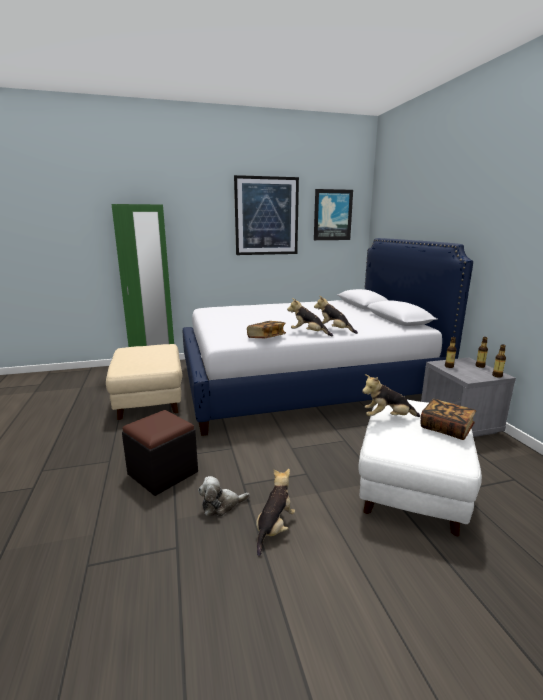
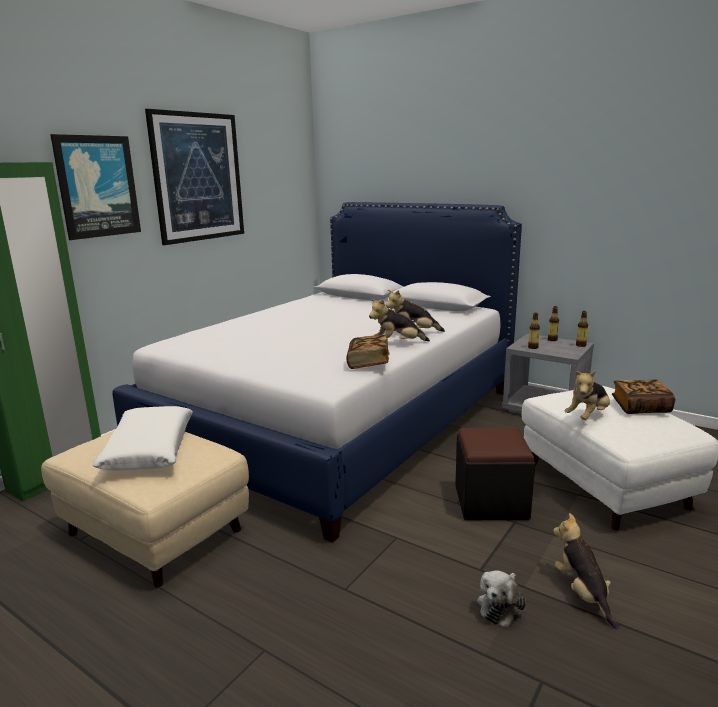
camera: 40 degrees left, 0 degrees up
black ottoman [122,410,198,496] -> black ottoman moved to [455,427,535,520]
picture [314,189,353,240] -> picture moved to [50,134,141,240]
none -> white pillow [92,406,193,470]

